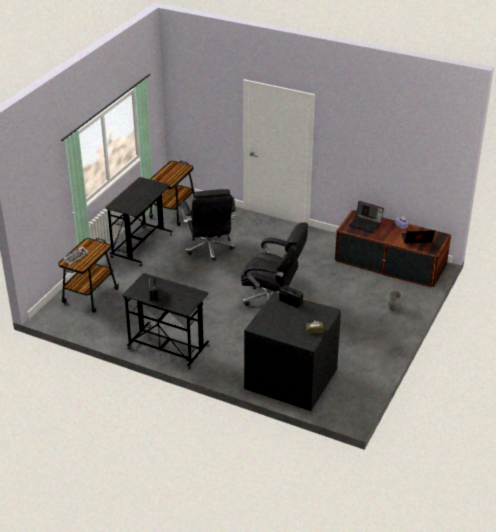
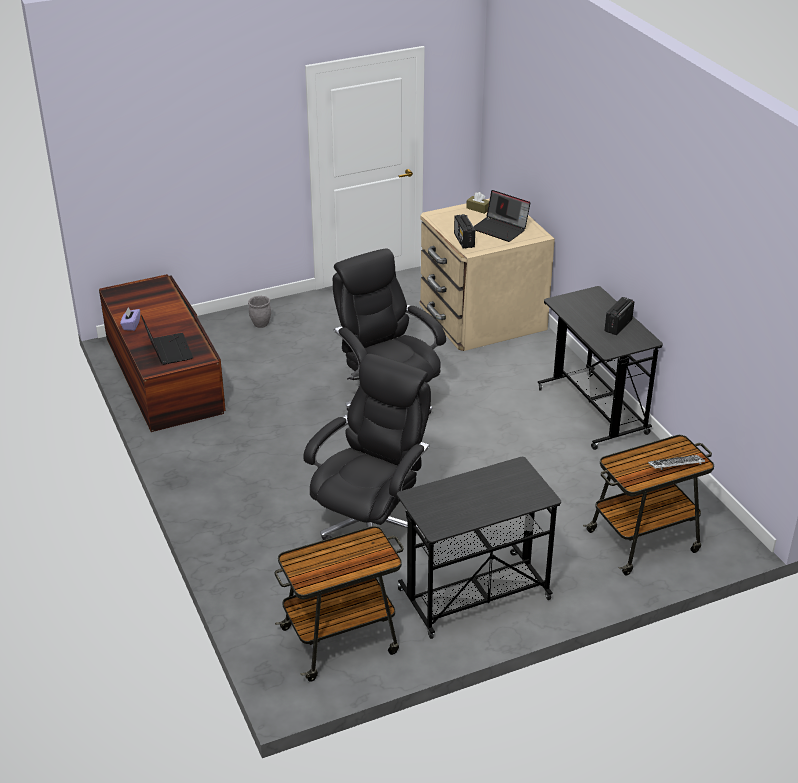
camera: 140 degrees left, 0 degrees up
black dresser [244,291,341,411] -> beige dresser [420,198,555,351]
laptop [401,230,435,244] -> laptop moved to [473,190,531,242]

